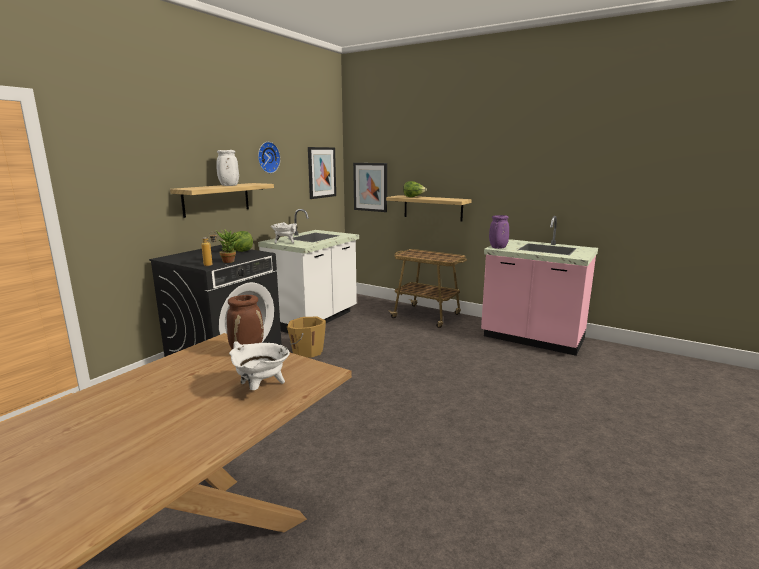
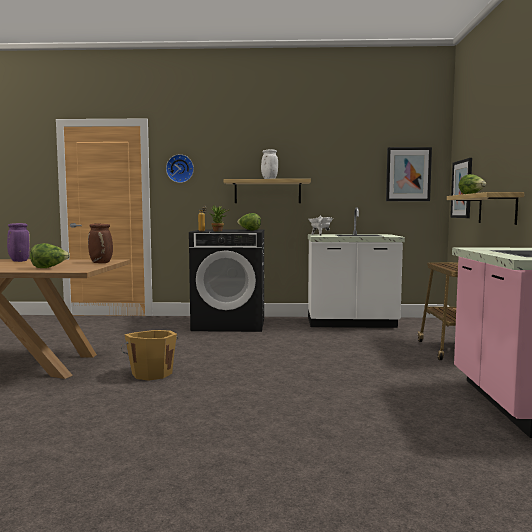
camera: 60 degrees right, 10 degrees down
white cooking pot [229,341,290,390] -> lettuce [30,243,70,268]
wall clock [258,142,281,173] -> wall clock moved to [166,154,194,183]
orange bucket [287,317,326,358] -> orange bucket moved to [121,330,178,381]
purple vase [489,215,509,249] -> purple vase moved to [7,223,30,262]

